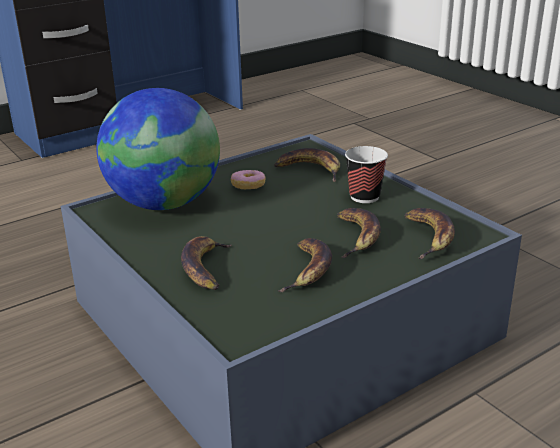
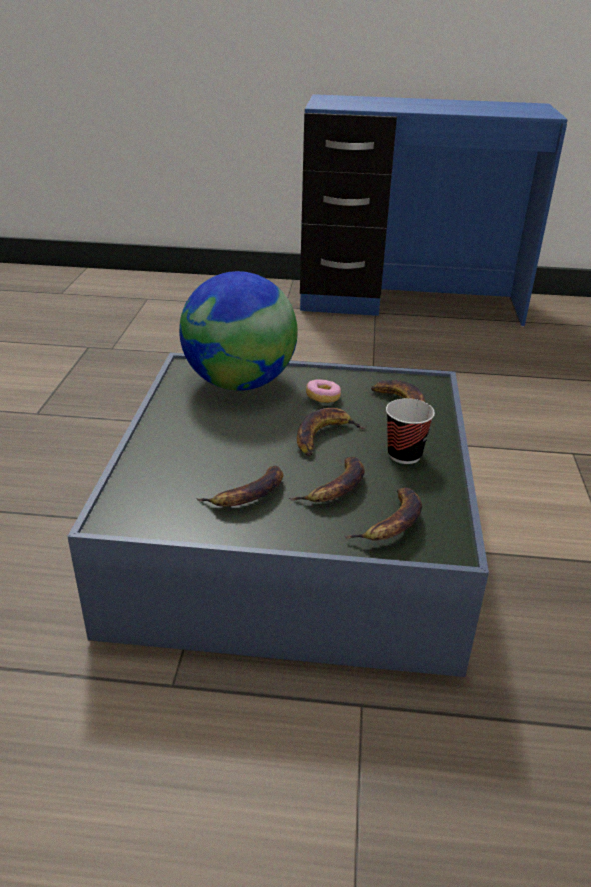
camera: 40 degrees right, 5 degrees up
banana [181,236,232,290] -> banana moved to [297,408,366,456]

